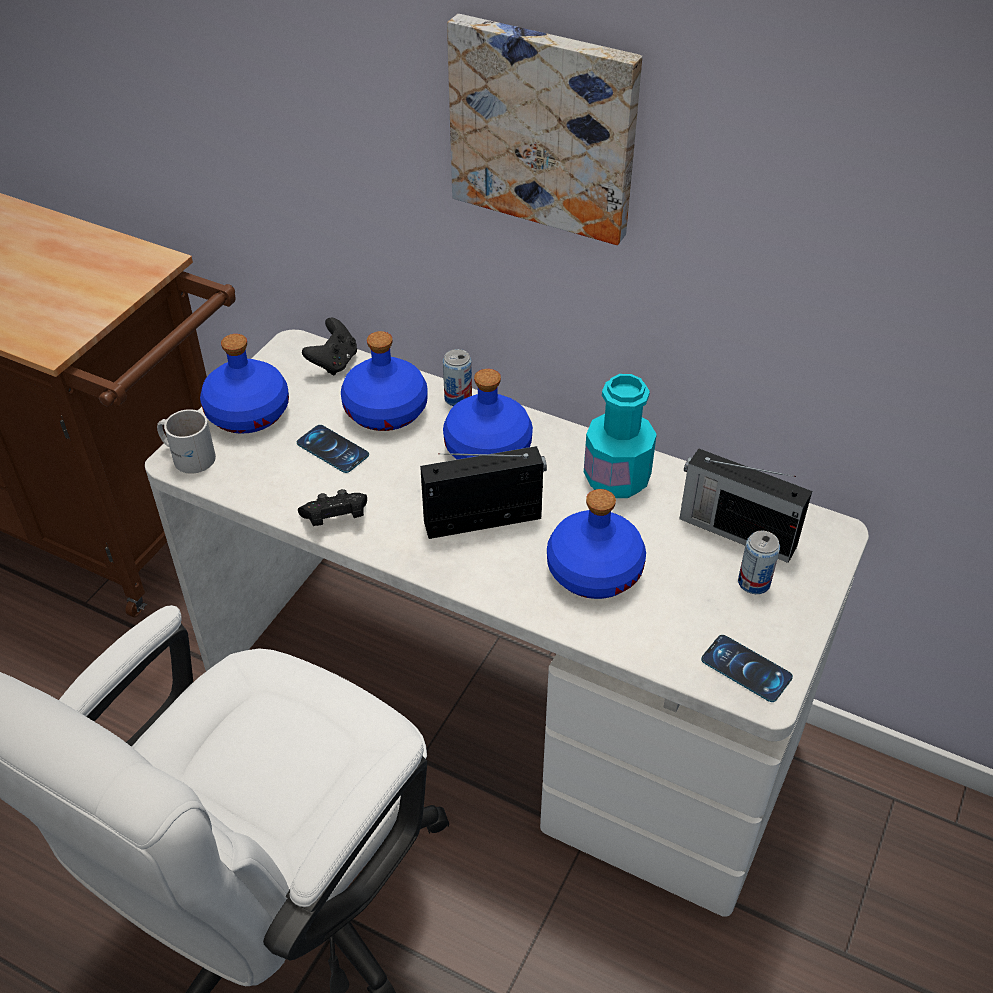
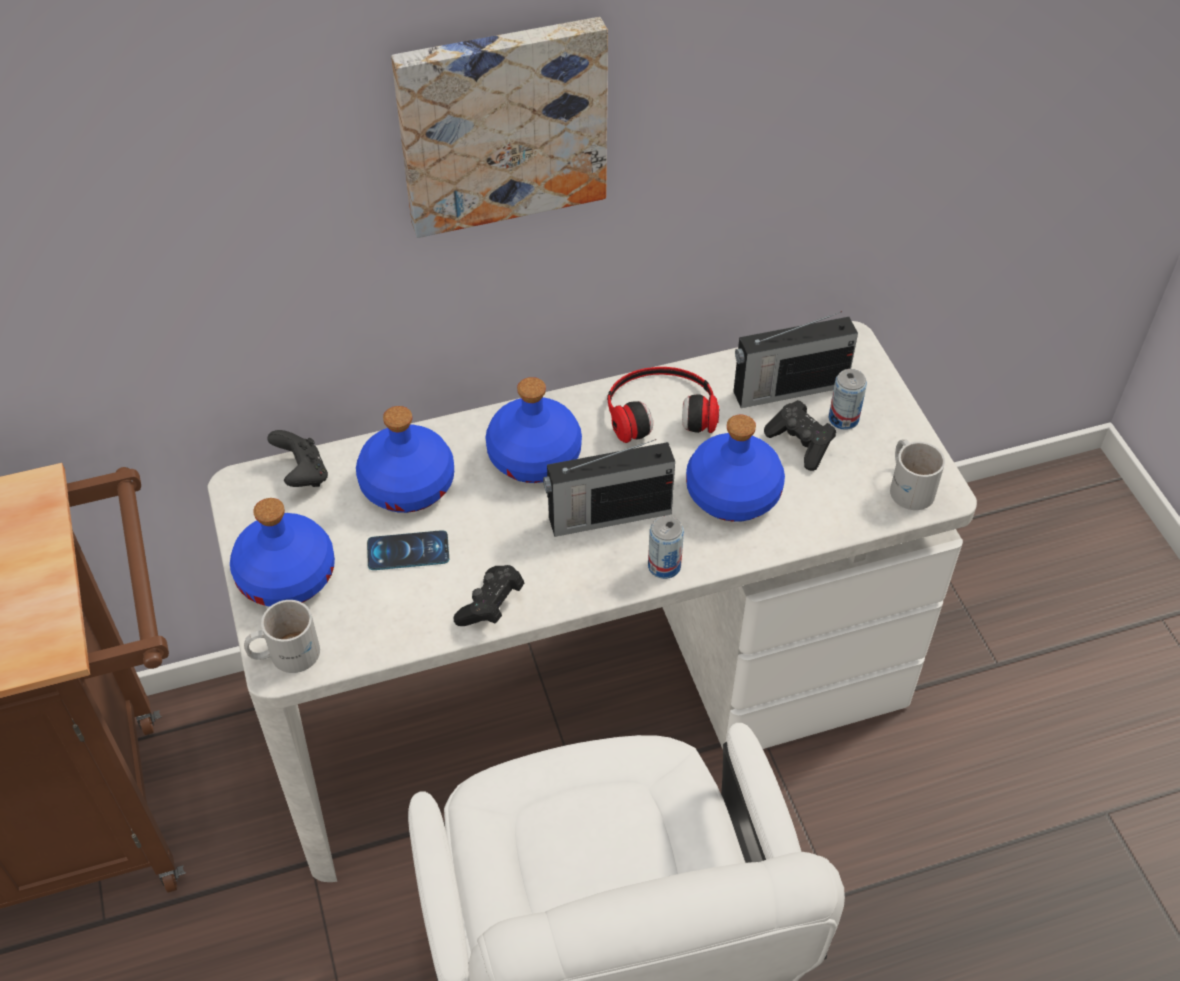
camera: 45 degrees left, 5 degrees up
radio [420,446,547,539] -> radio turned 135 degrees counterclockwise [543,439,675,537]
can [443,349,472,406] -> can moved to [648,516,684,579]
turquoise bottle [584,374,657,498] -> headphones [607,367,719,443]
phone [701,635,793,702] -> white mug [890,439,945,510]
none -> black game controller [764,400,836,471]

